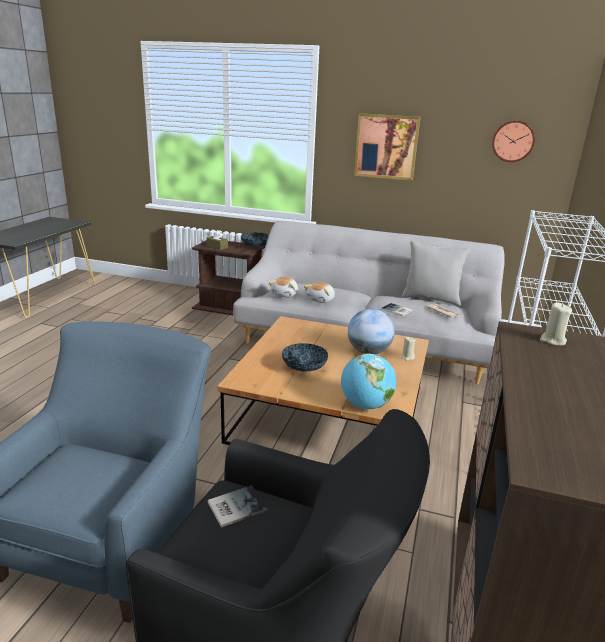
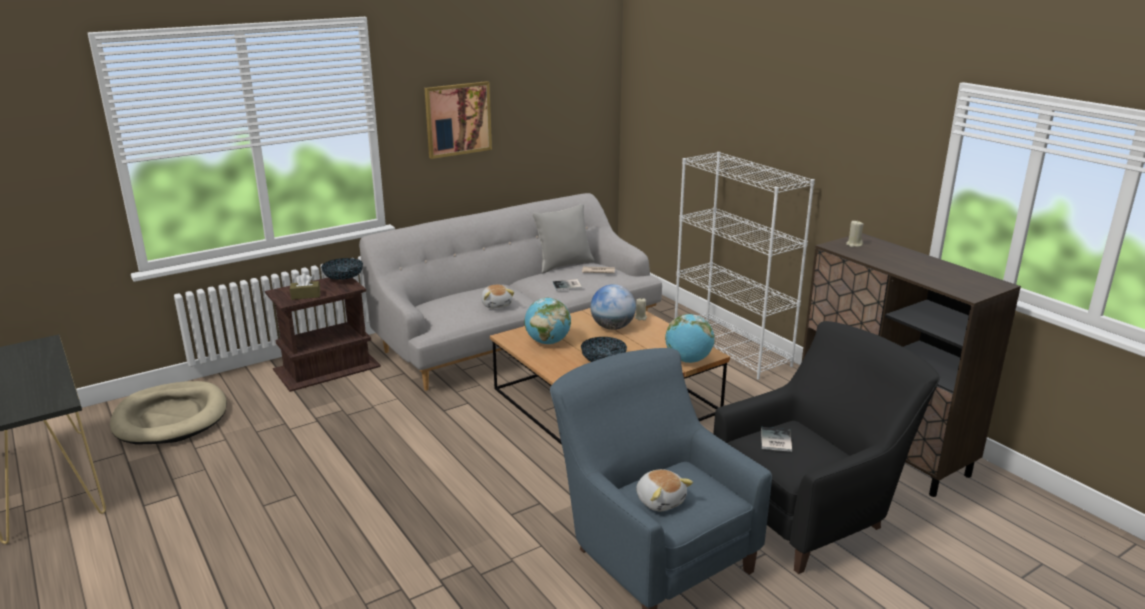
camera: 50 degrees left, 0 degrees up
plush toy [269,277,298,298] -> plush toy moved to [636,469,693,511]
wall clock [492,120,535,162] -> none
none -> beige dog bed [110,381,227,444]
none -> globe [524,298,571,344]

